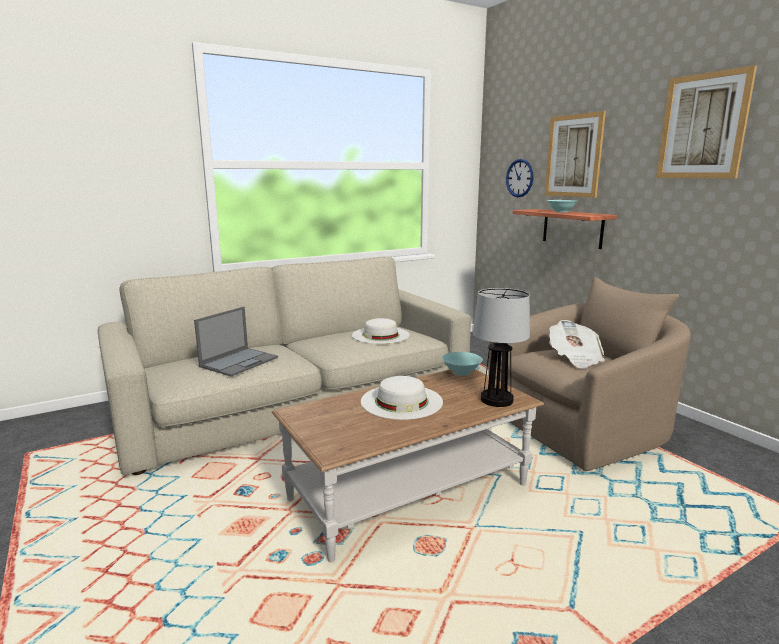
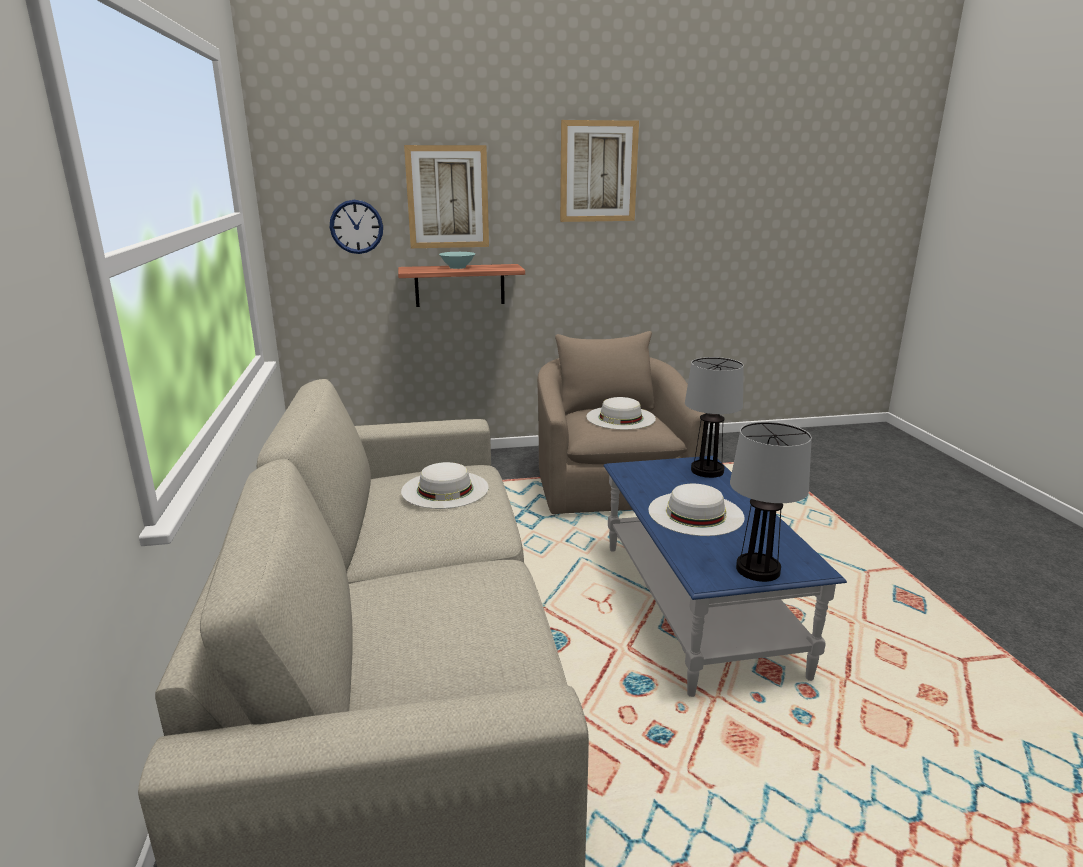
camera: 70 degrees left, 5 degrees up
laptop [194,307,278,377] -> none
brown coffee table [272,369,544,562] -> blue coffee table [604,456,847,697]
turquoise bowl [442,352,483,376] -> none
newspaper [549,320,605,369] -> white hat [586,397,656,430]
none -> table lamp [730,422,812,582]

